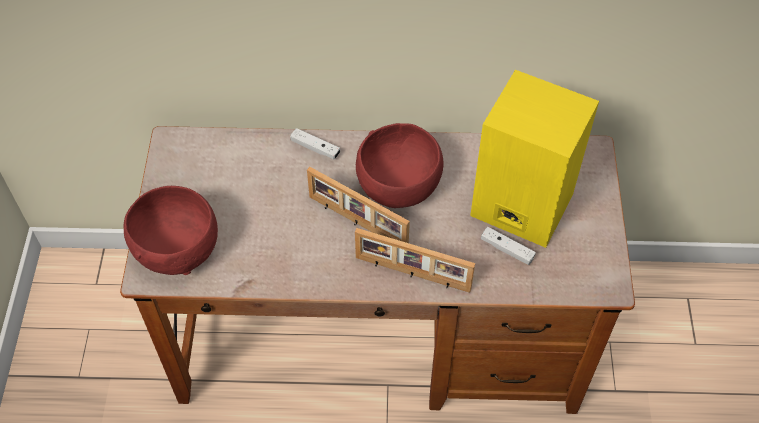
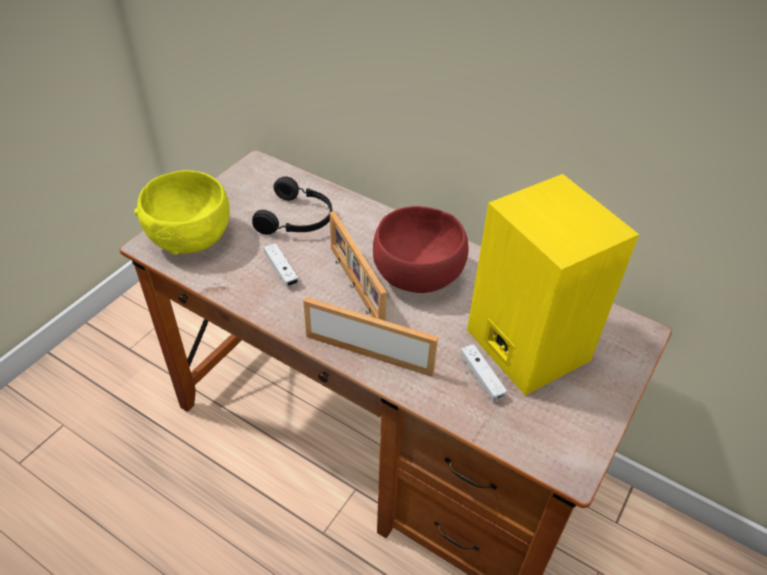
camera: 30 degrees right, 10 degrees down
red bowl [124,186,218,275] -> yellow bowl [134,170,230,255]
white game controller [290,128,340,160] -> white game controller moved to [264,243,299,287]
picture frame [355,228,475,293] -> picture frame turned 150 degrees clockwise [303,297,438,377]
none -> black headphones [252,176,332,235]

